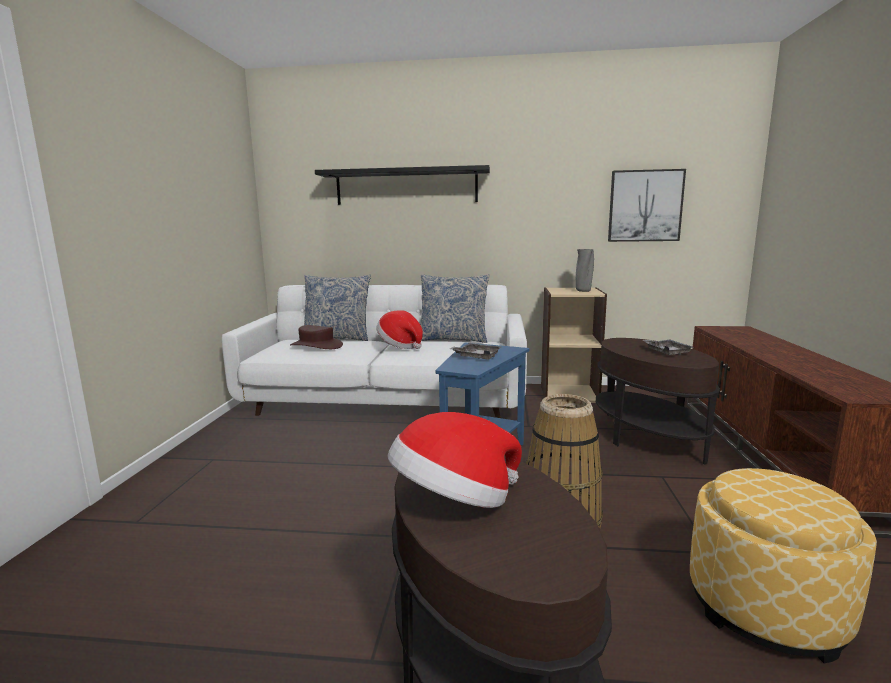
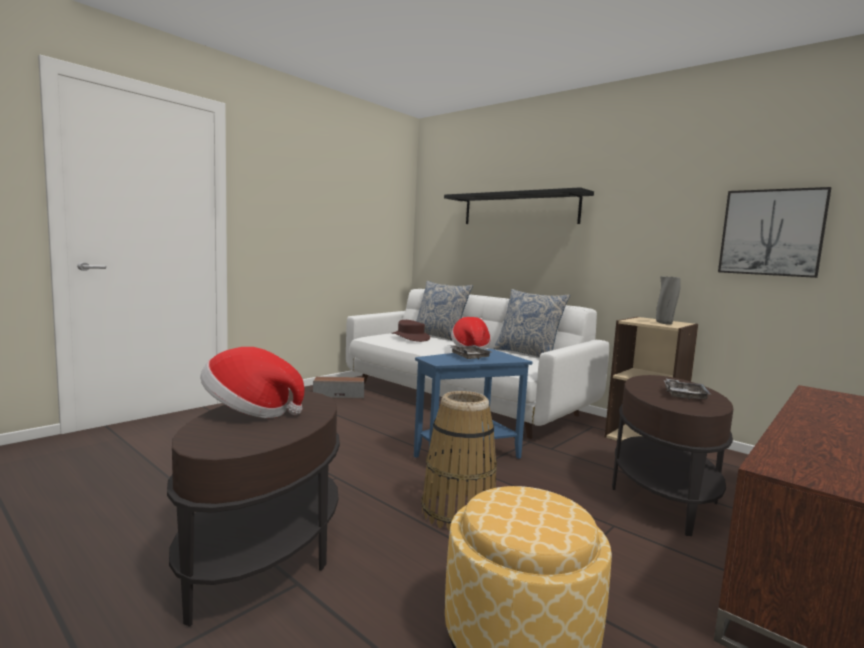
camera: 35 degrees right, 5 degrees down
none -> speaker [313,376,364,399]

